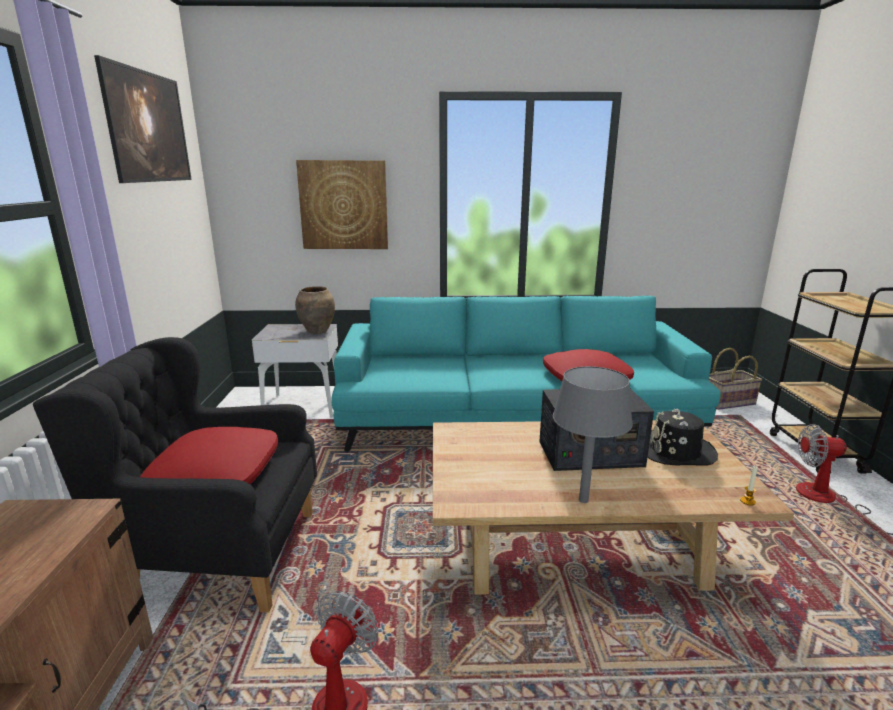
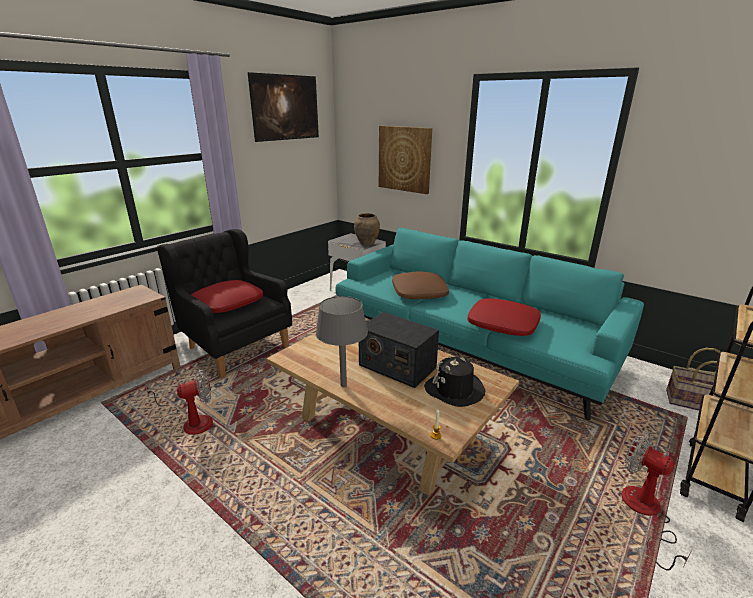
camera: 40 degrees right, 5 degrees up
none -> brown pillow [392,272,449,299]

